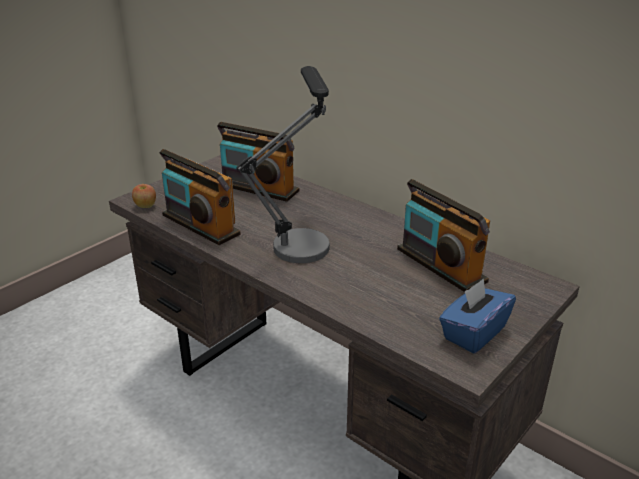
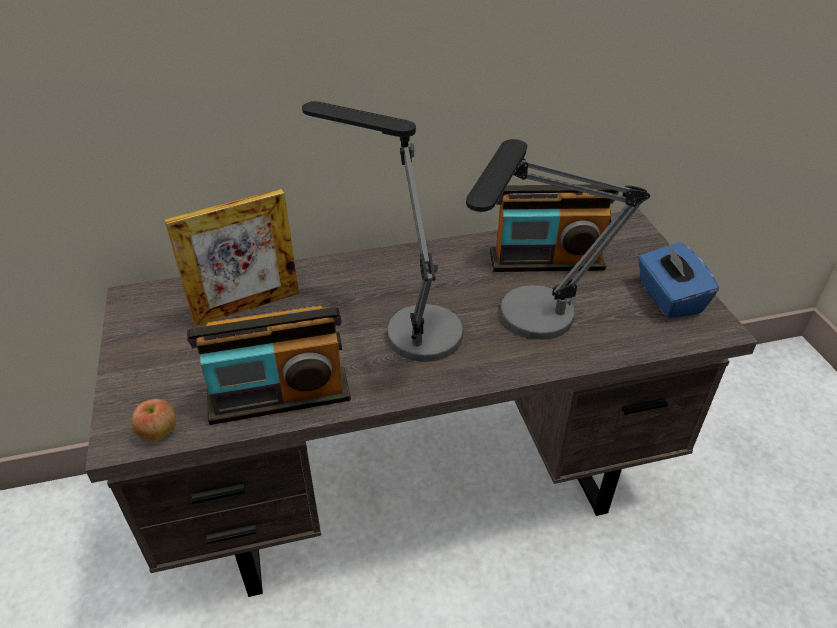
camera: 55 degrees left, 10 degrees up
radio [217,122,300,202] -> picture frame [164,189,299,327]
none -> table lamp [466,139,650,340]

